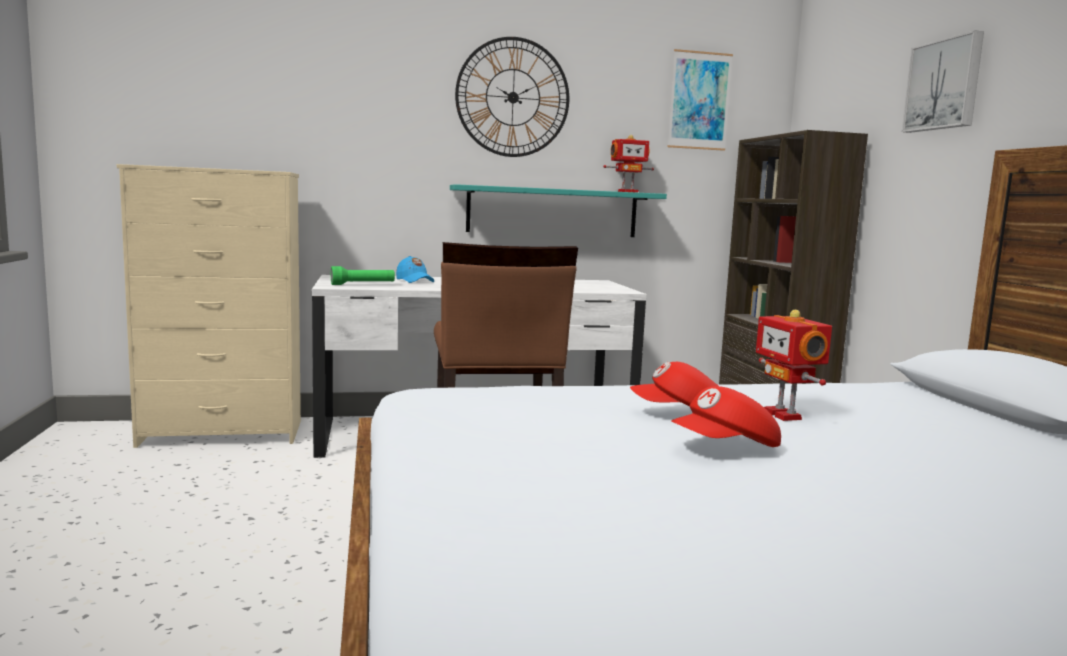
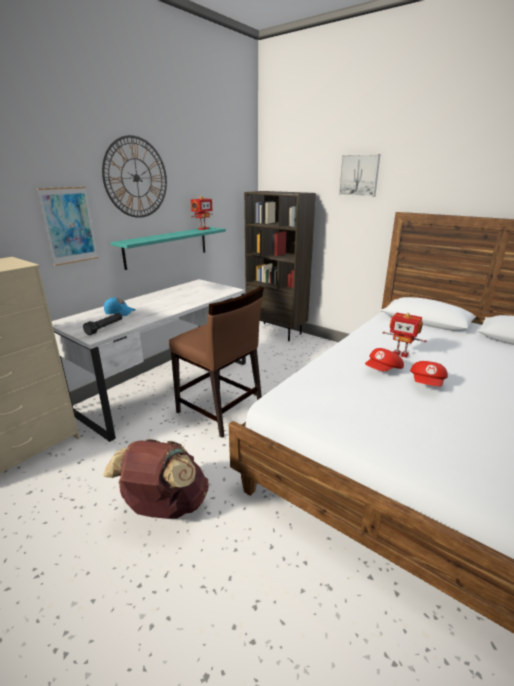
camera: 40 degrees left, 15 degrees up
green flashlight [331,266,395,285] -> black flashlight [83,313,122,335]
picture [668,49,733,151] -> picture moved to [37,187,98,266]
none -> brown backpack [104,439,209,519]

